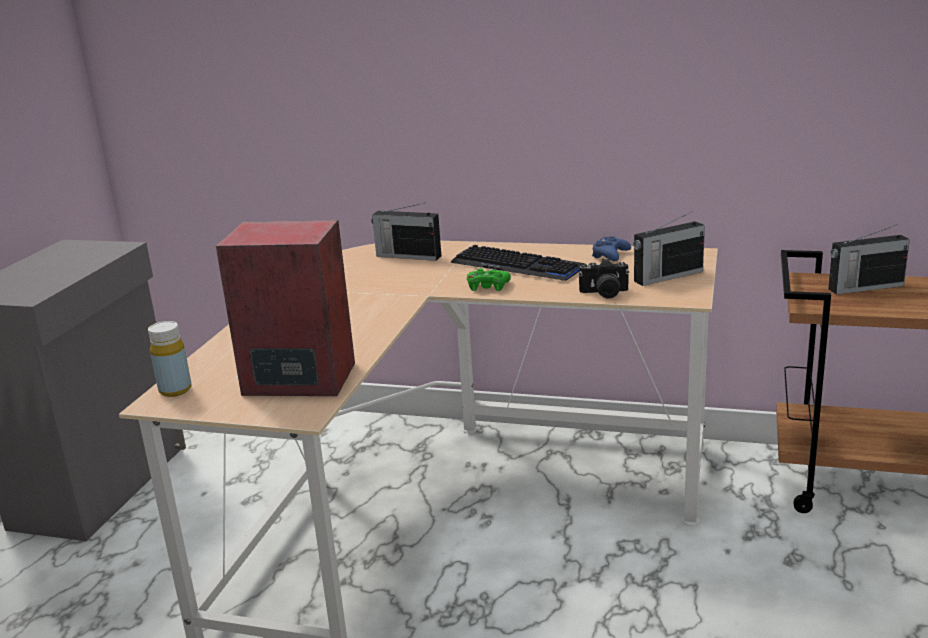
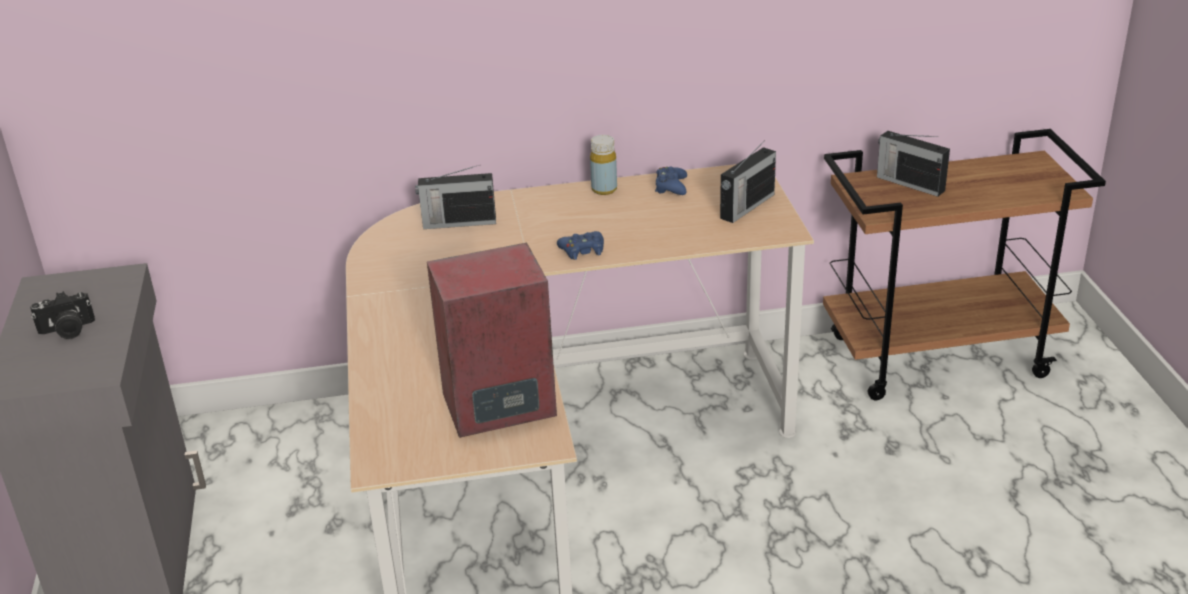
camera: 25 degrees left, 10 degrees up
yellow bottle [148,321,192,397] -> yellow bottle moved to [590,135,617,195]
keyboard [450,245,586,281] -> none
green game controller [467,268,511,291] -> blue game controller [557,231,604,260]
camera [579,258,629,299] -> camera moved to [30,291,95,339]
radio [828,224,910,295] -> radio turned 75 degrees clockwise [877,131,950,197]

